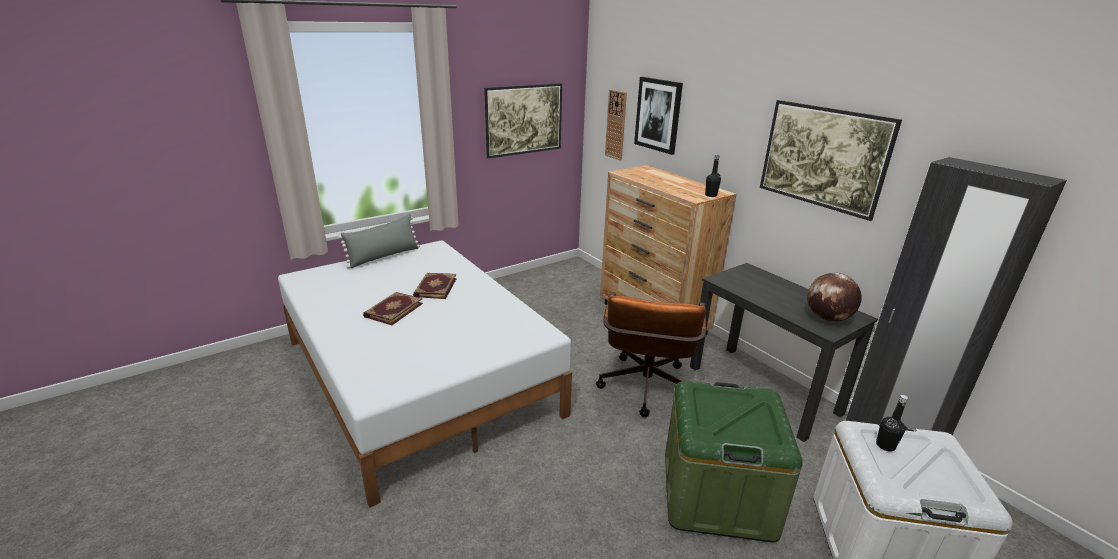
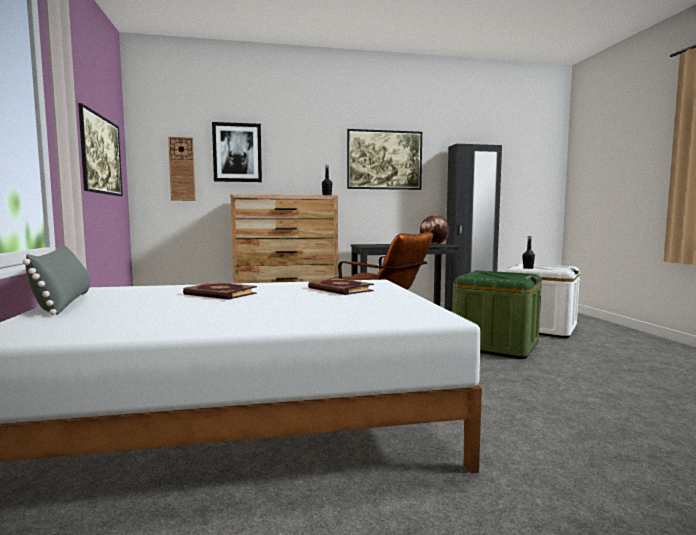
camera: 65 degrees left, 20 degrees down
book [363,292,423,325] -> book moved to [308,278,374,295]

